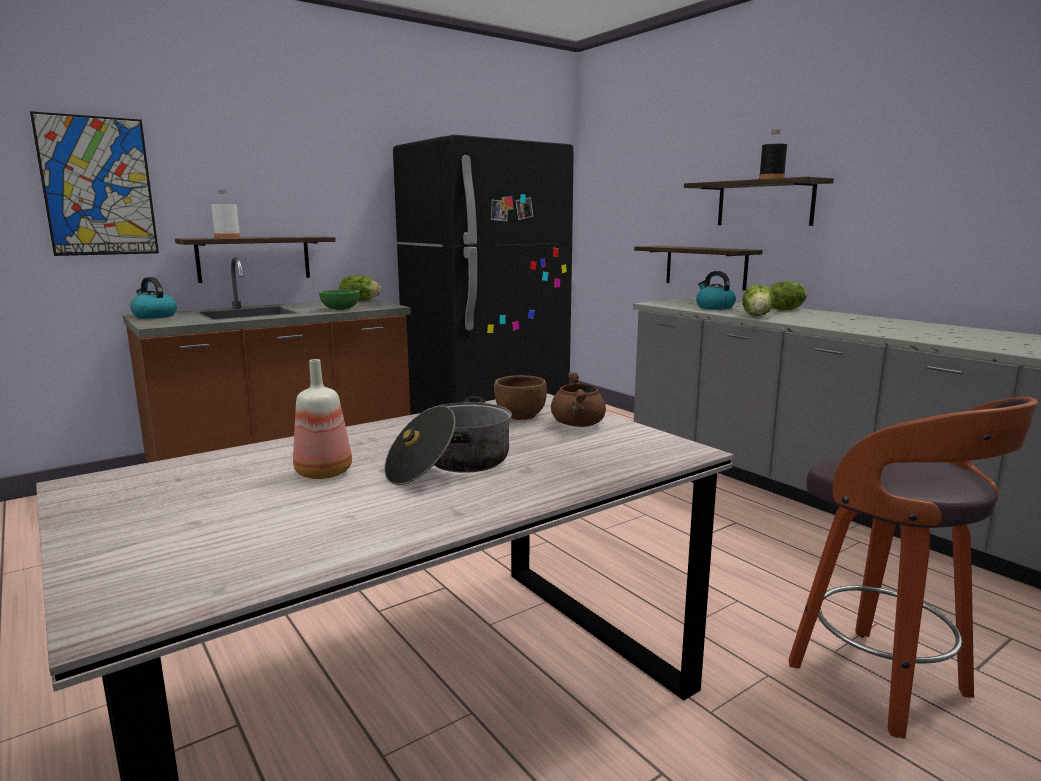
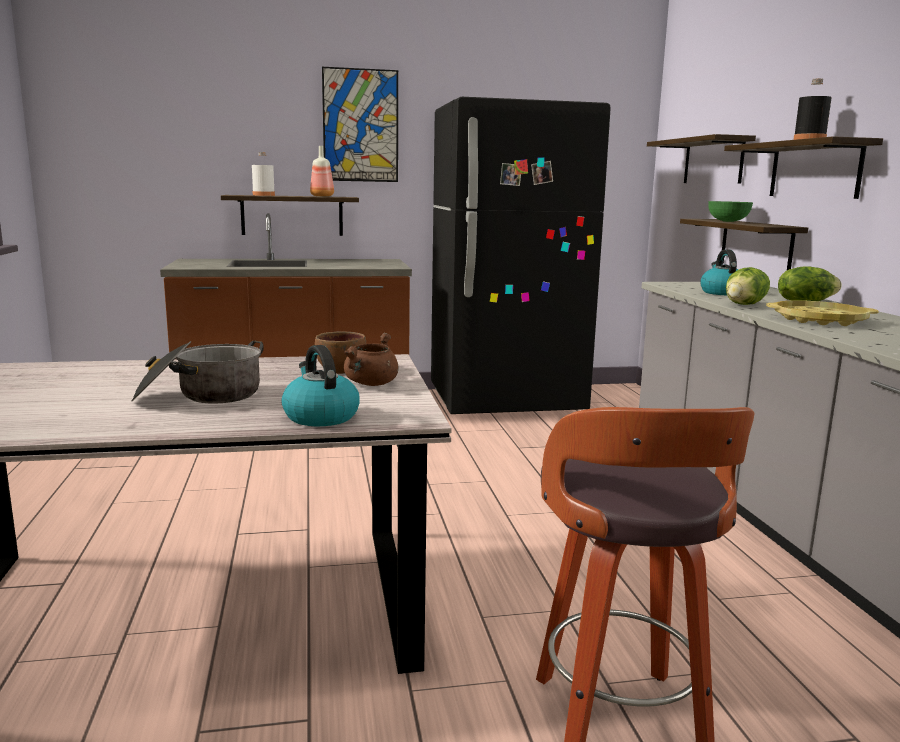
camera: 25 degrees right, 0 degrees up
picture [30,111,159,256] -> picture moved to [322,67,398,182]
kettle [130,277,177,319] -> kettle moved to [281,345,360,426]
bottle [293,359,352,479] -> bottle moved to [310,146,334,197]
green bowl [319,290,360,310] -> green bowl moved to [708,201,753,222]
lettuce [339,275,382,301] -> none
none -> shelf [647,134,756,183]
none -> yellow tray [766,300,879,326]

